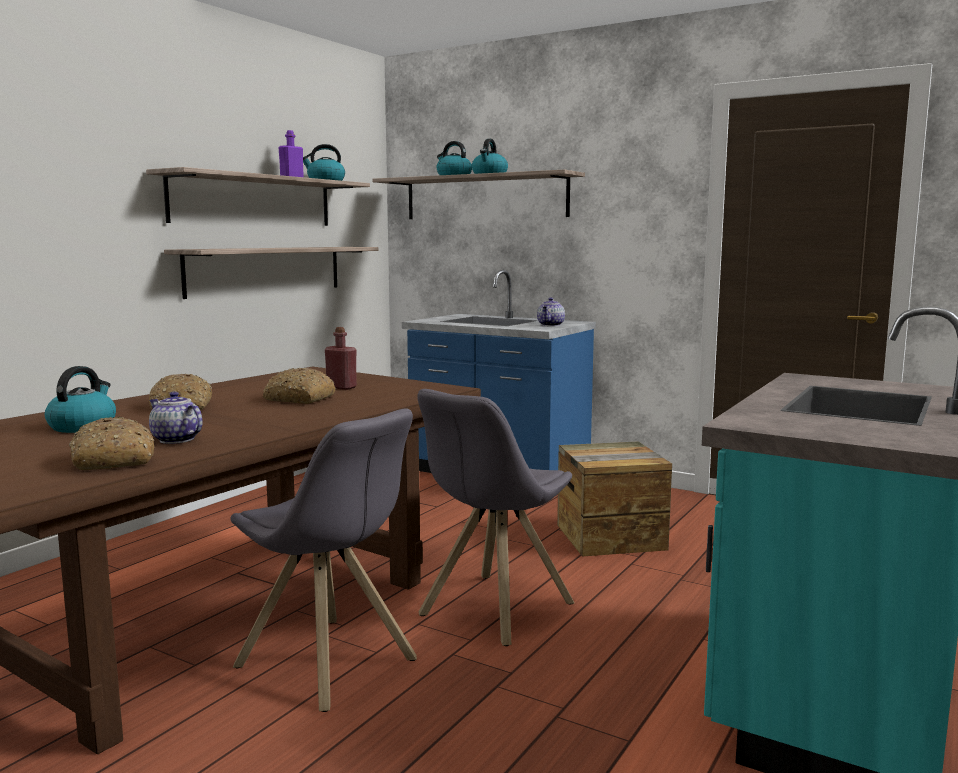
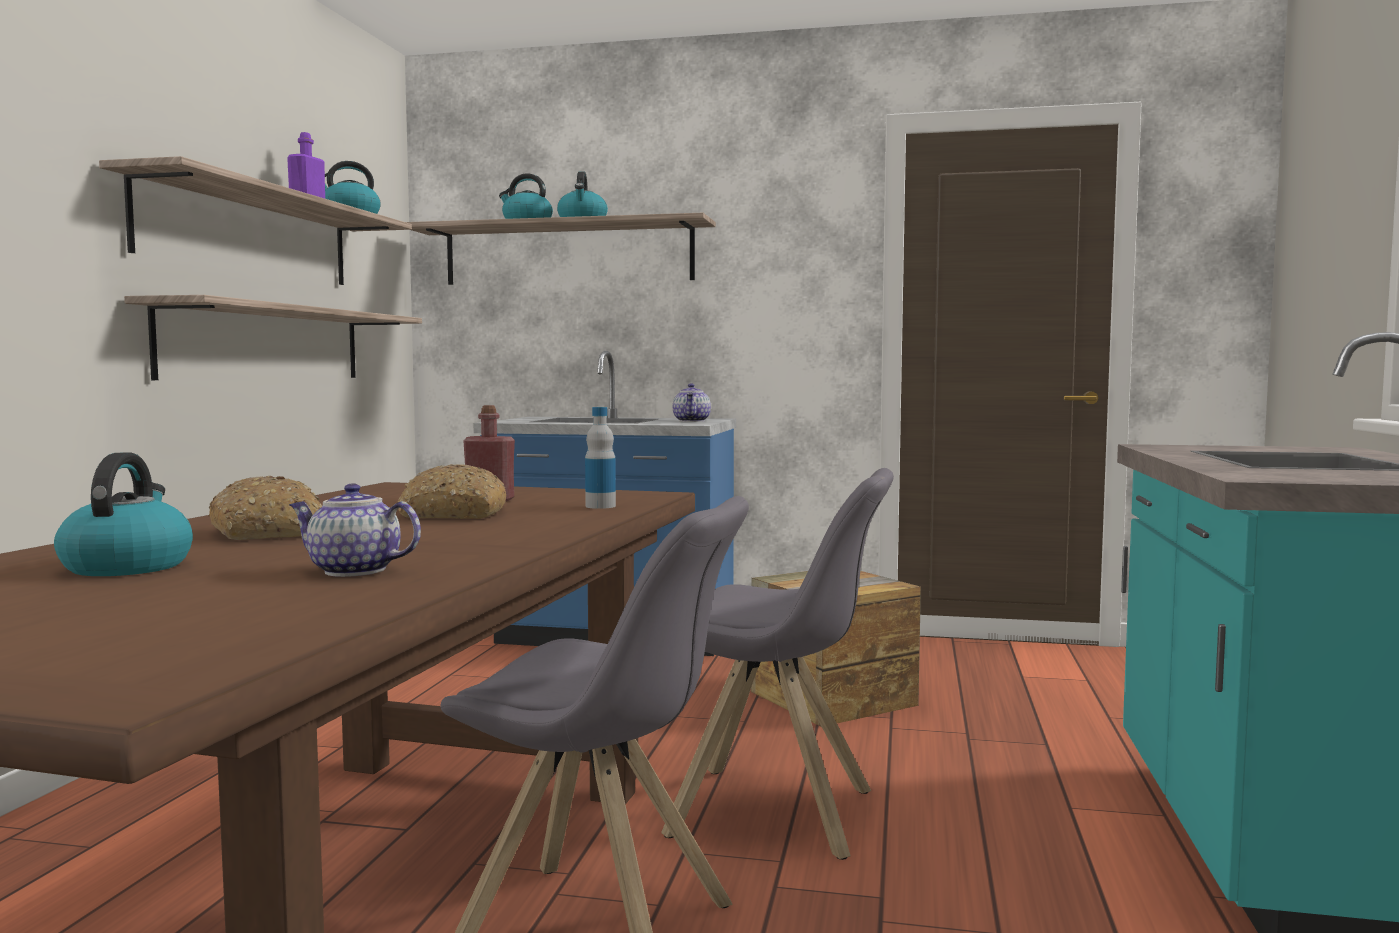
camera: 20 degrees left, 5 degrees down
bread [69,417,155,470] -> none
grey chair [417,389,575,646] -> grey chair turned 90 degrees counterclockwise [661,468,894,860]
none -> bottle [585,407,616,509]

